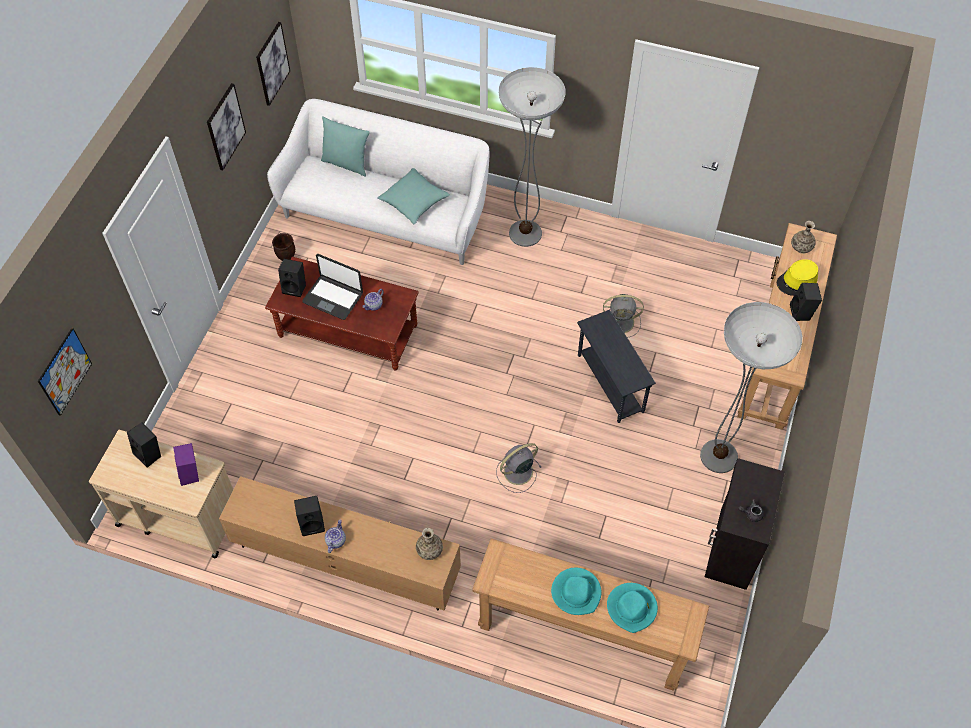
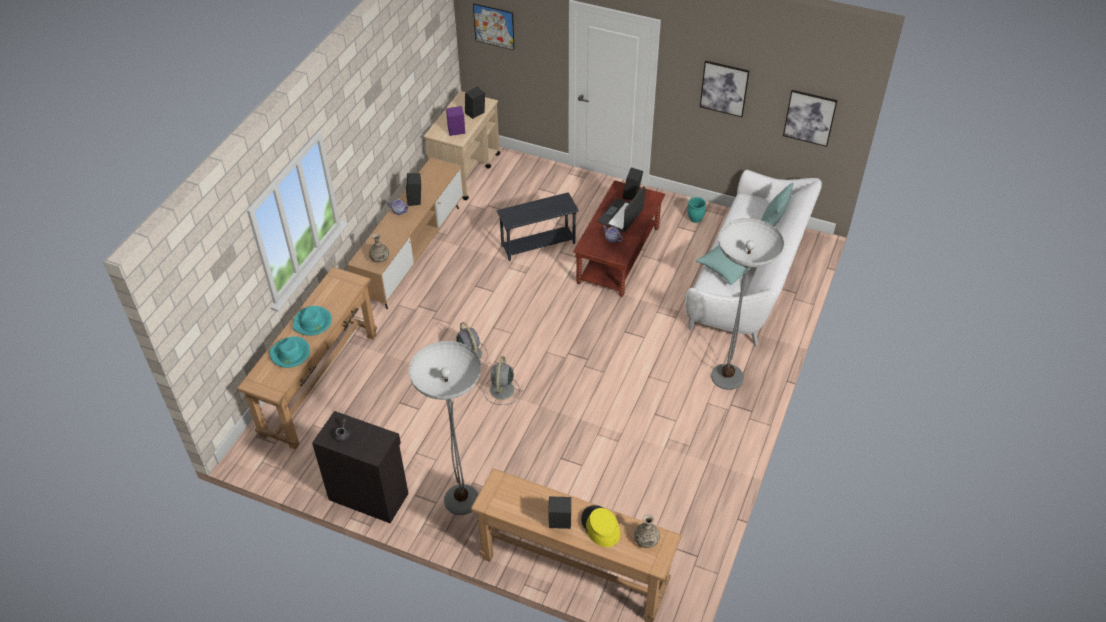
camera: 95 degrees right, 10 degrees down
brown planter [272,233,295,261] -> turquoise planter [687,197,706,223]
grey side table [577,310,656,423] -> grey side table moved to [497,192,579,261]
grey fan [603,294,644,338] -> grey fan moved to [484,356,520,405]

